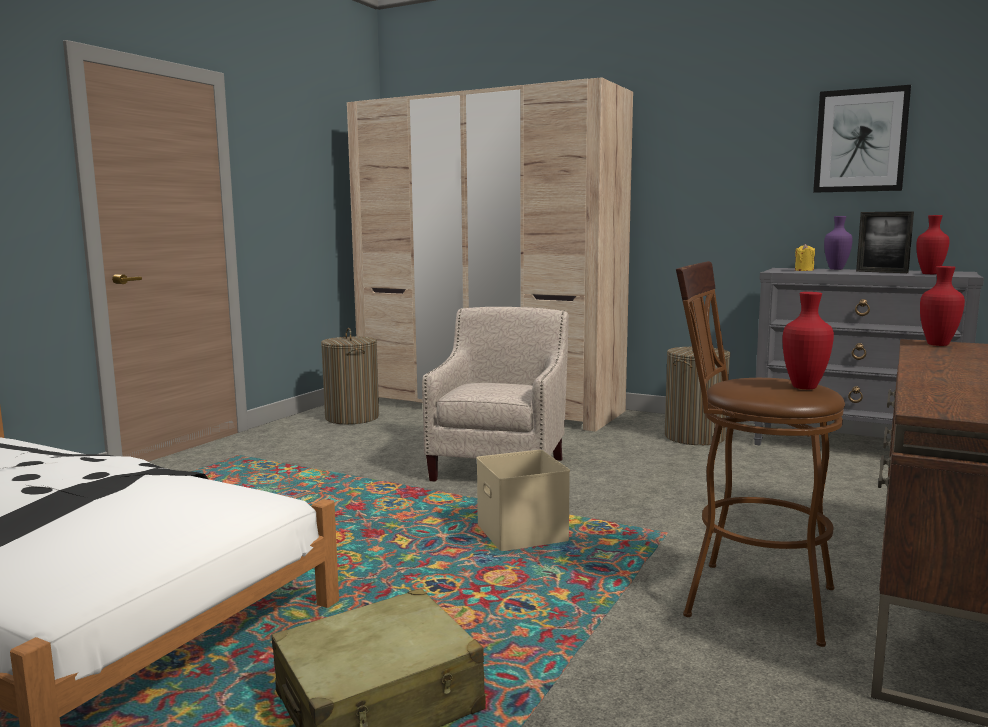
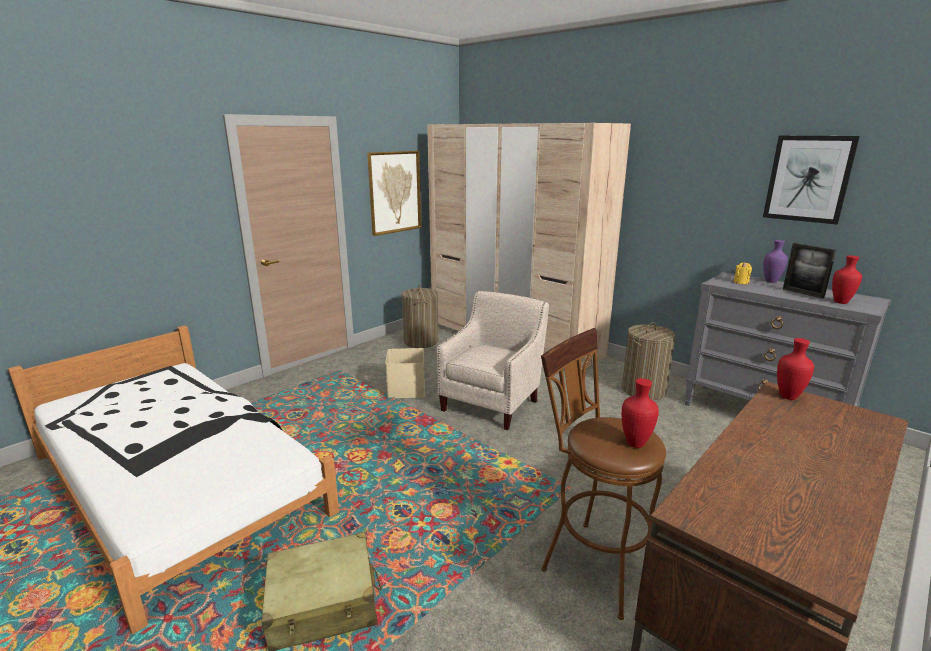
camera: 15 degrees right, 10 degrees up
beige storage box [477,450,570,551] -> beige storage box moved to [385,348,425,398]
none -> picture [367,151,422,236]

